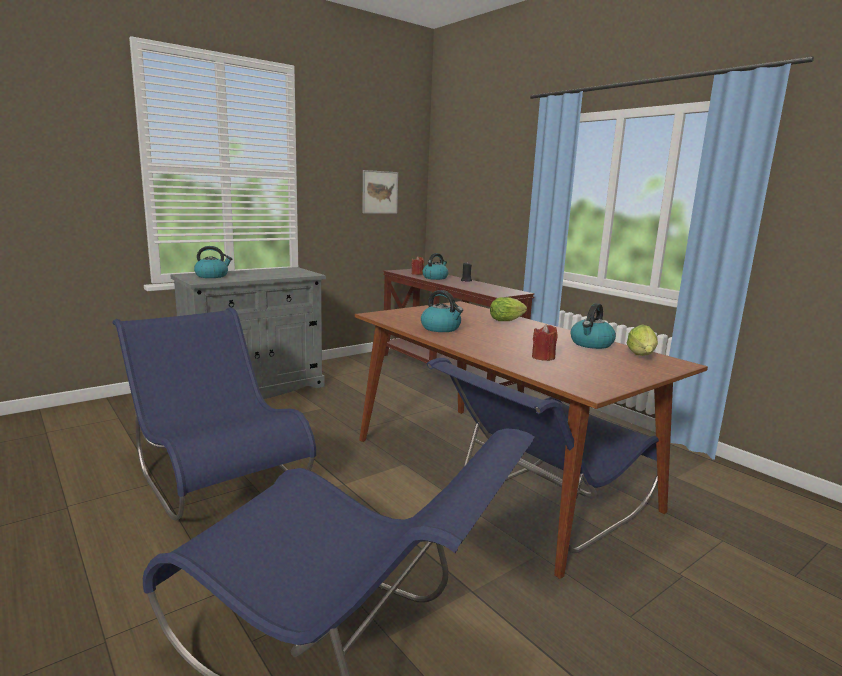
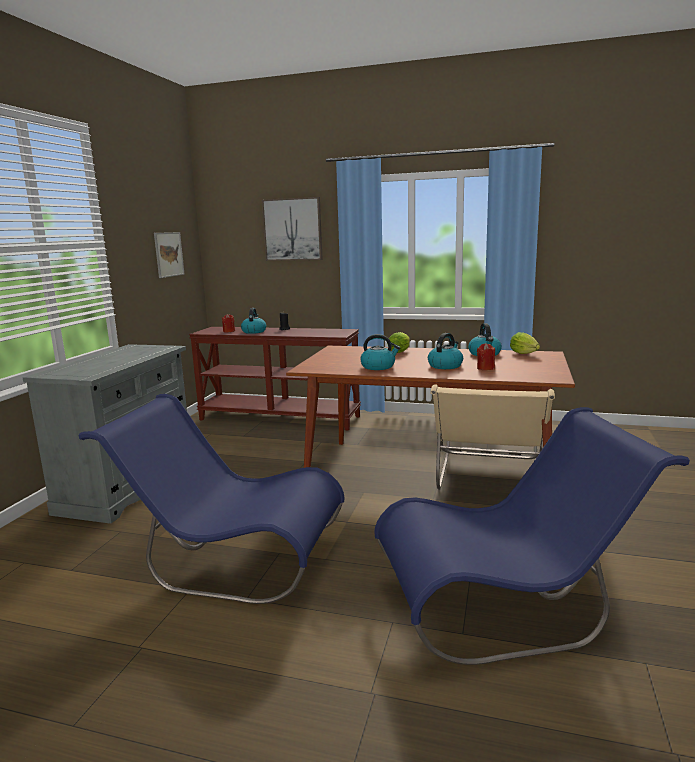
camera: 35 degrees left, 0 degrees up
kettle [194,246,232,278] -> kettle moved to [428,333,463,369]
blue chair [427,358,659,553] -> beige chair [430,384,555,490]
none -> picture [262,197,323,261]

